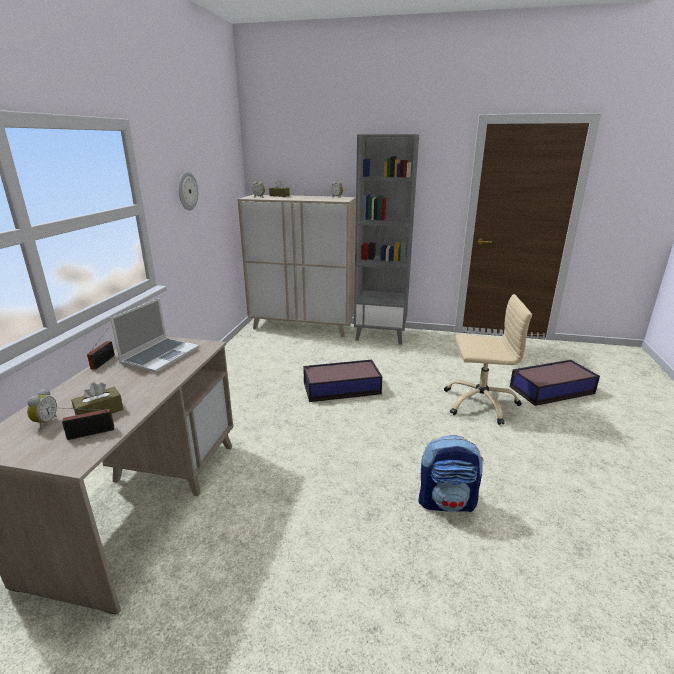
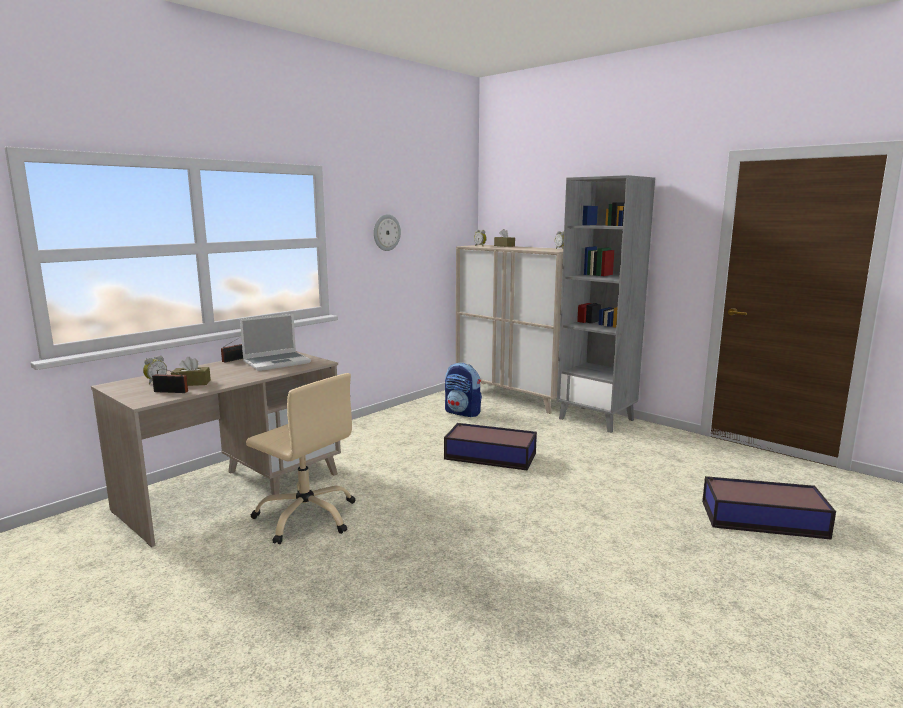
camera: 30 degrees right, 10 degrees down
backpack [418,435,483,512] -> backpack moved to [445,363,482,417]
beige office chair [444,294,532,425] -> beige office chair moved to [246,373,355,544]

